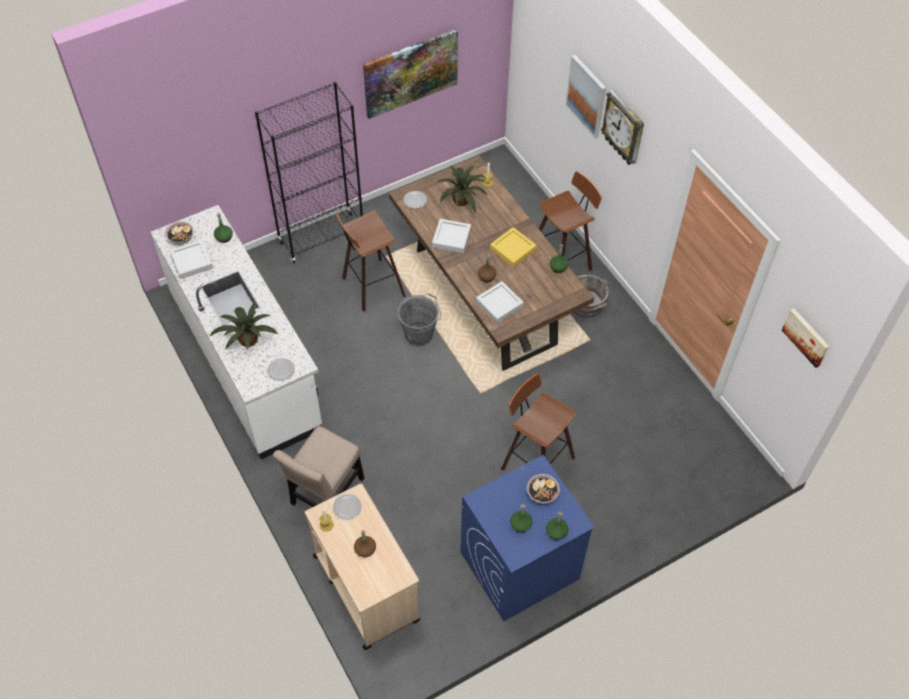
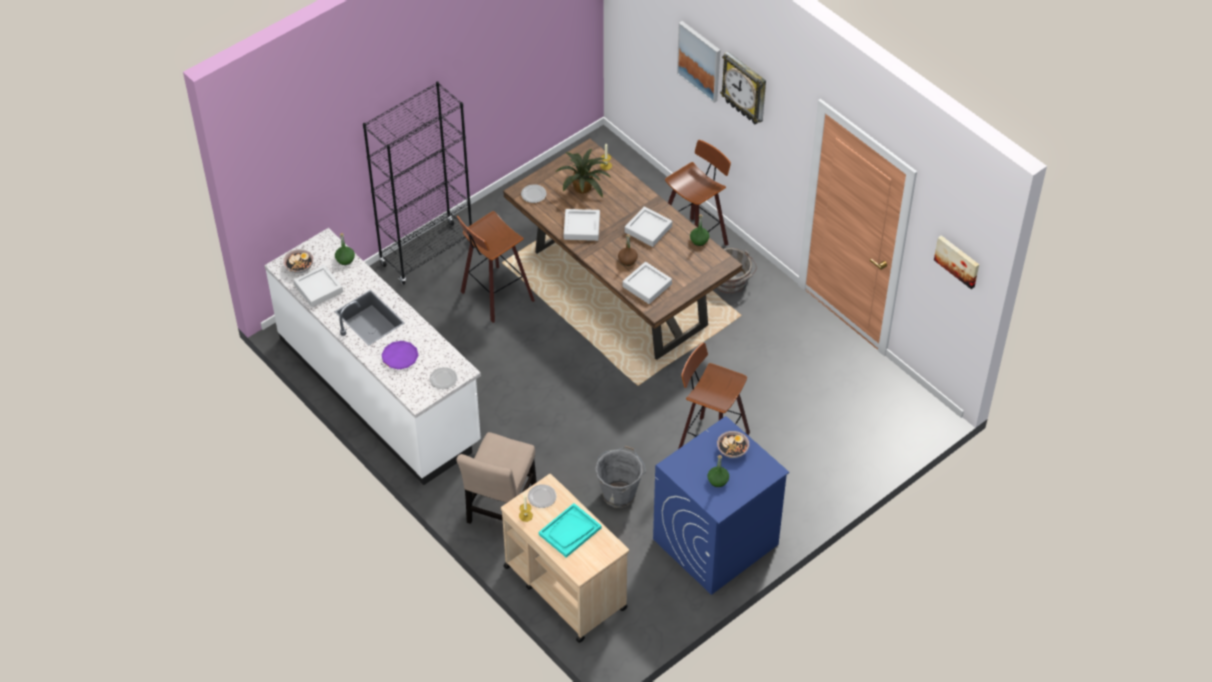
camera: 10 degrees left, 5 degrees down
potted plant [210,302,278,350] -> purple plate [382,341,418,370]
brown bottle [354,530,376,557] -> turquoise tray [539,503,601,558]
picture [363,29,458,119] -> none
grey bucket [398,293,441,346] -> grey bucket moved to [595,446,646,508]
yellow tray [490,227,536,267] -> grey tray [625,207,672,247]
green bottle [546,512,569,540] -> none

